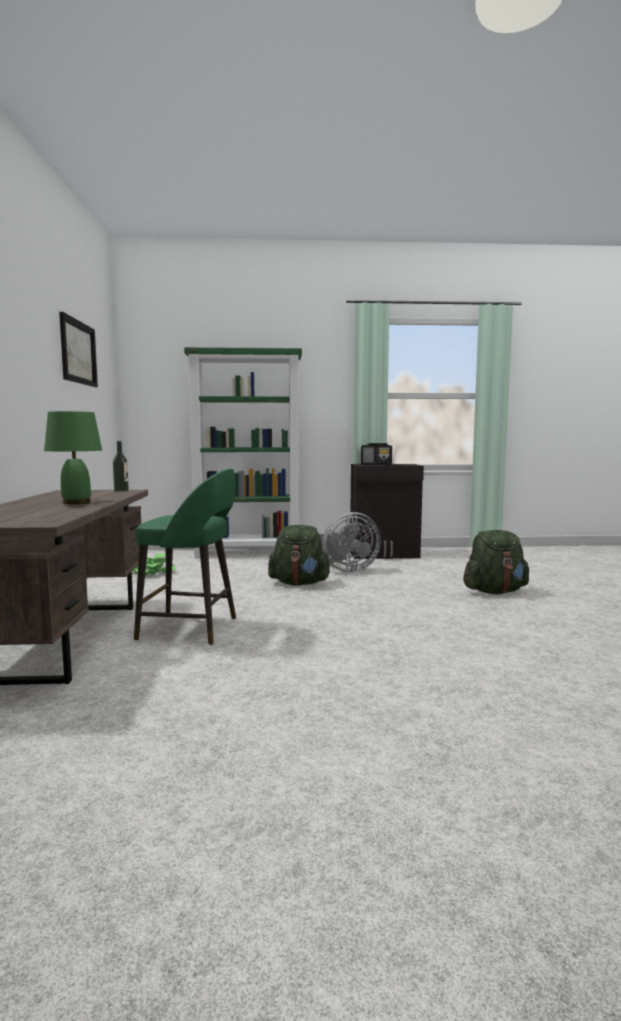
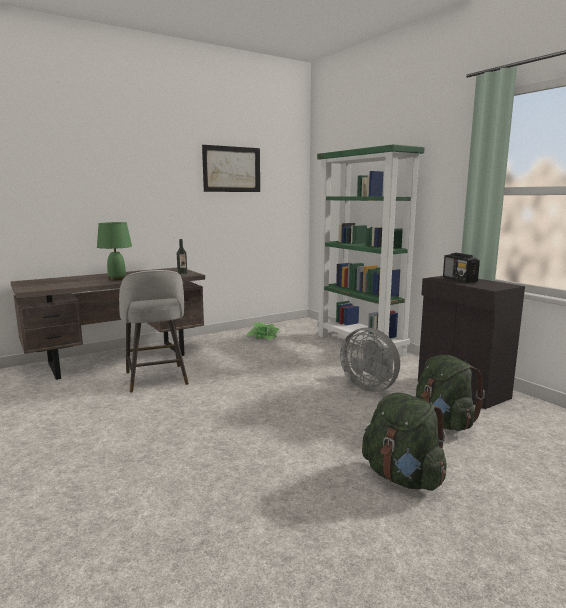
camera: 60 degrees right, 5 degrees up
green stool [134,468,236,645] -> grey stool [119,270,189,393]
green backpack [268,525,331,585] -> green backpack moved to [416,355,485,431]

